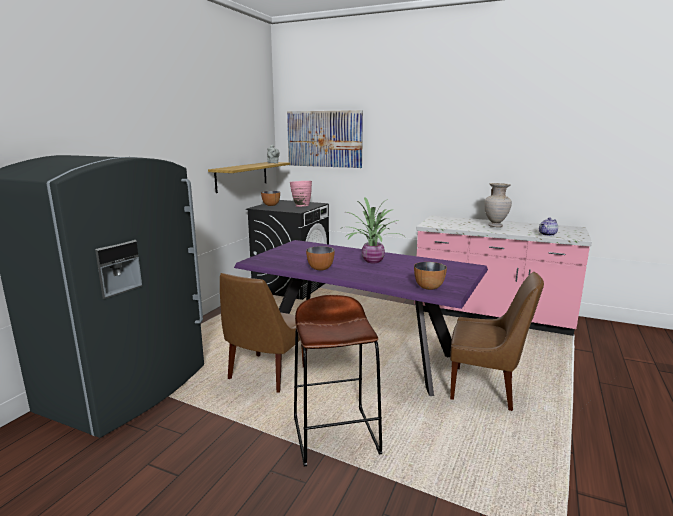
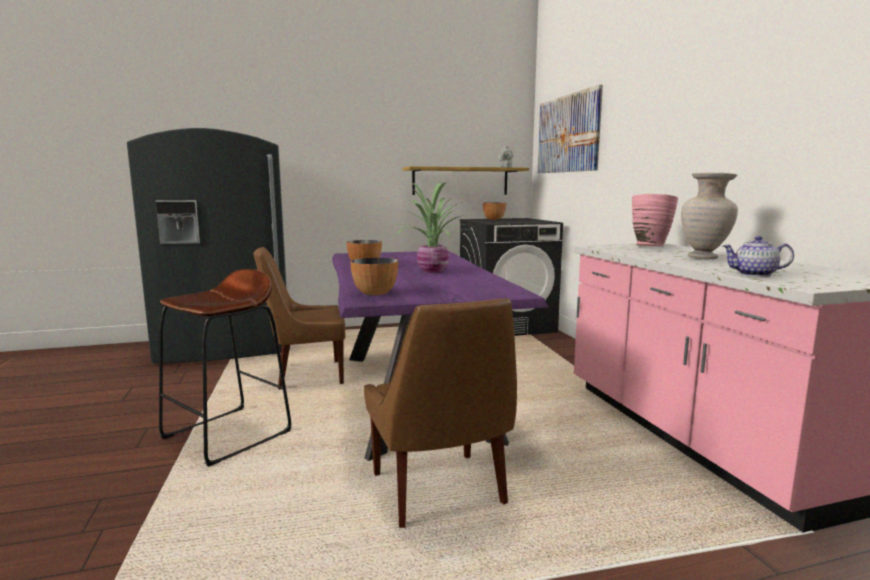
camera: 50 degrees right, 5 degrees down
pink vase [290,181,312,207] -> pink vase moved to [632,194,678,246]

